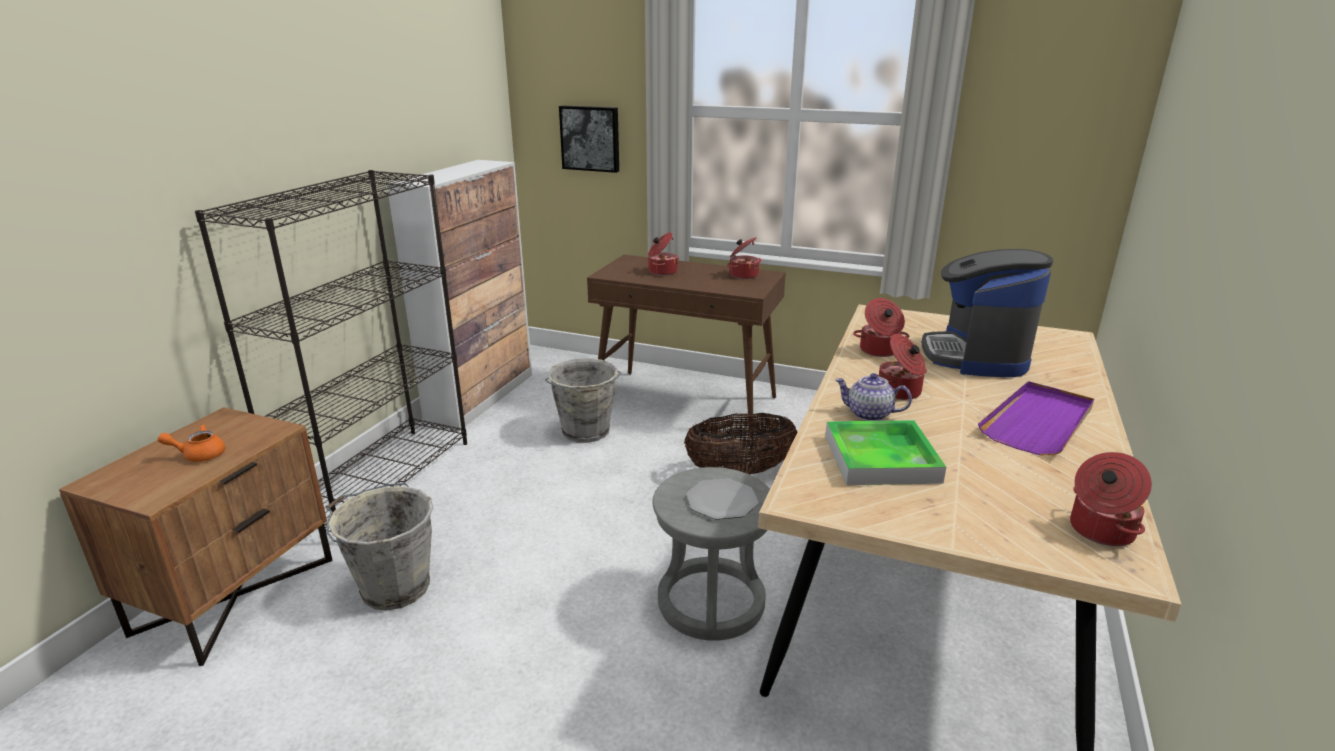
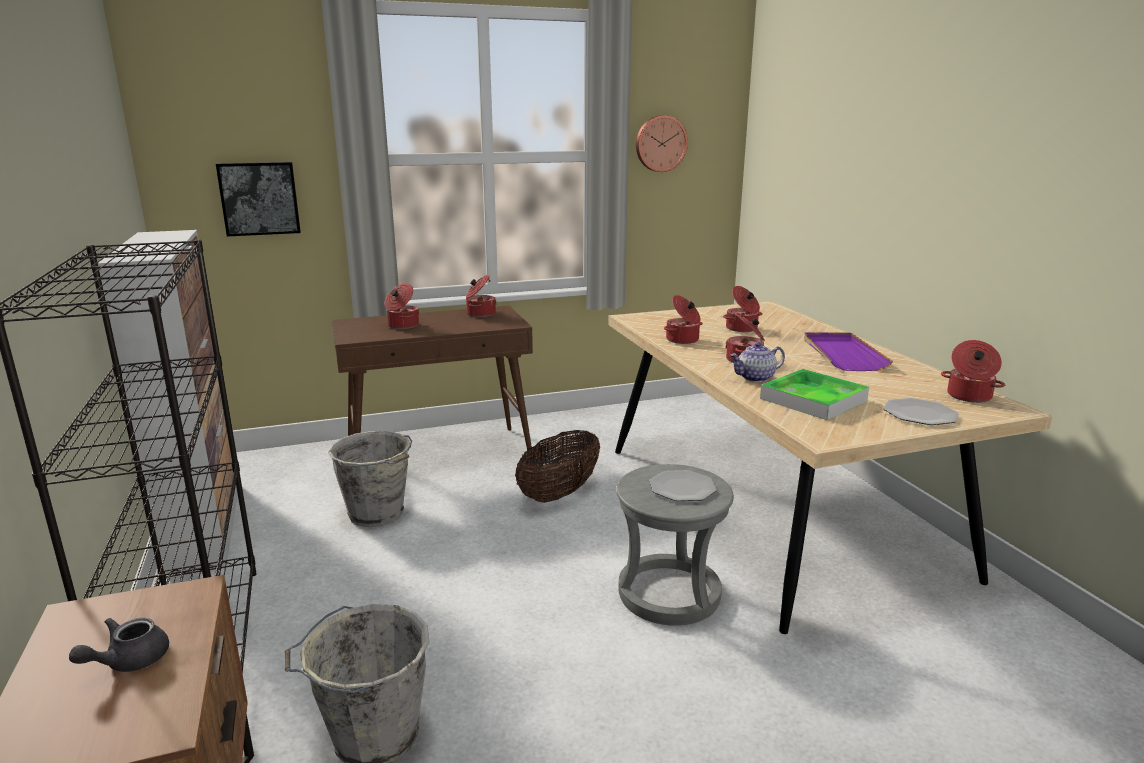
camera: 40 degrees left, 5 degrees down
orange teapot [157,425,225,462] -> grey teapot [69,618,169,672]
coffee machine [922,249,1053,377] -> cooking pot [723,286,762,332]
none -> wall clock [636,115,688,172]
none -> plate [883,398,959,425]

